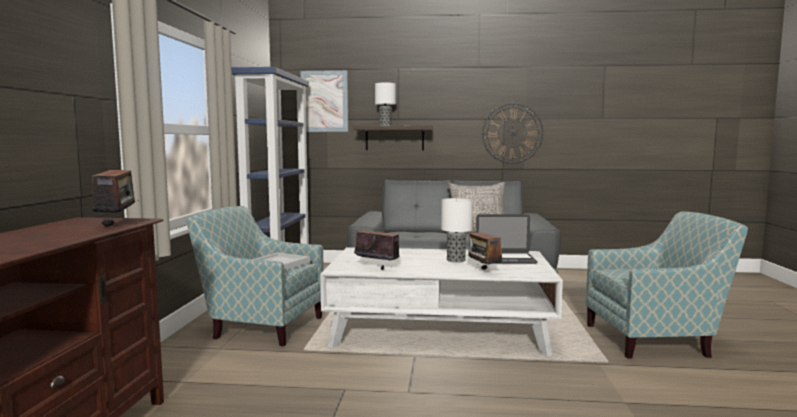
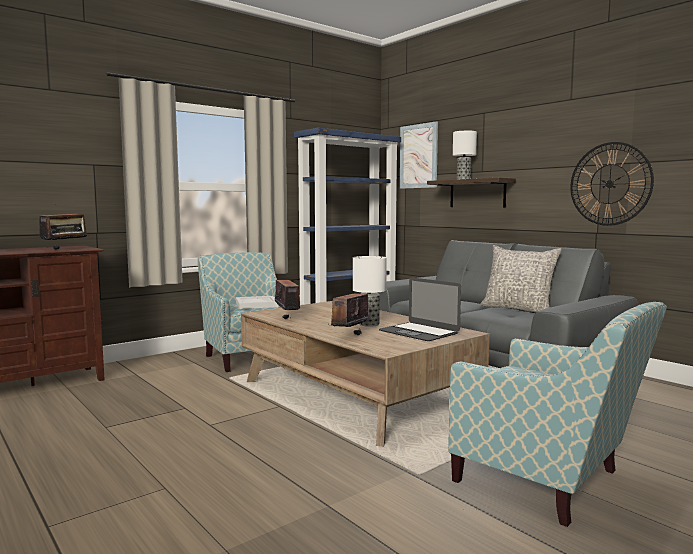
camera: 45 degrees right, 0 degrees up
white coffee table [320,247,563,356] -> brown coffee table [241,301,490,447]

